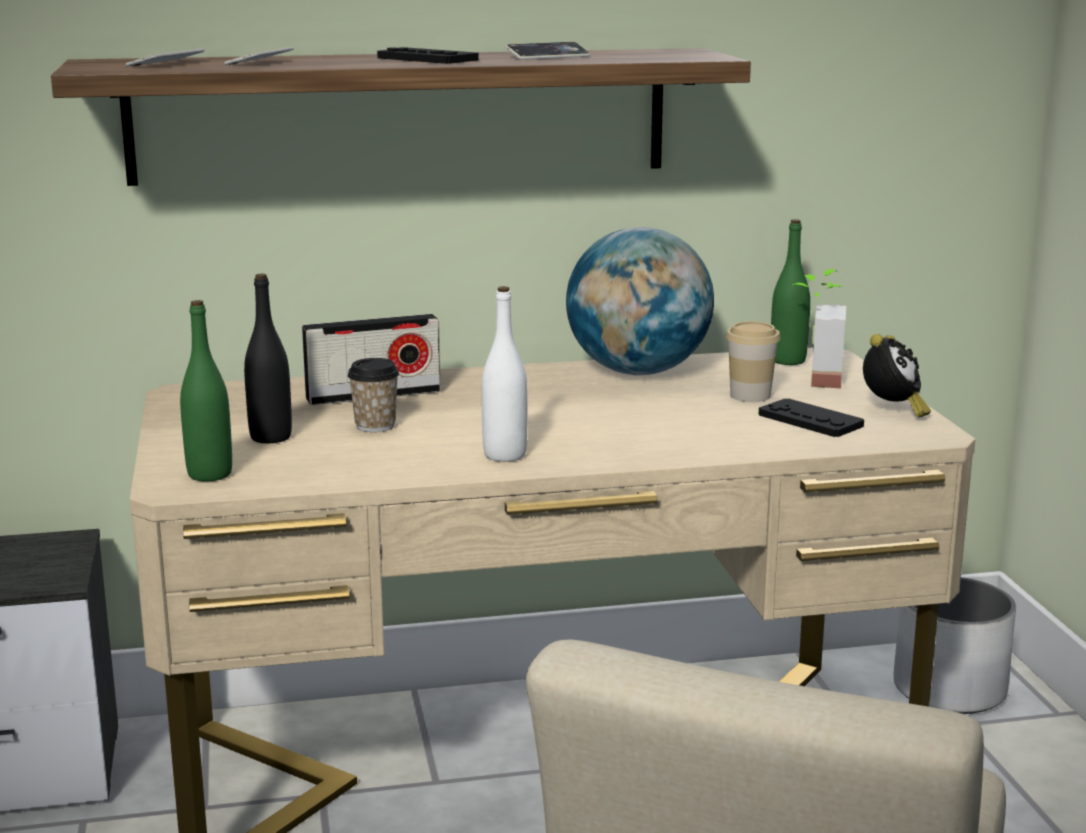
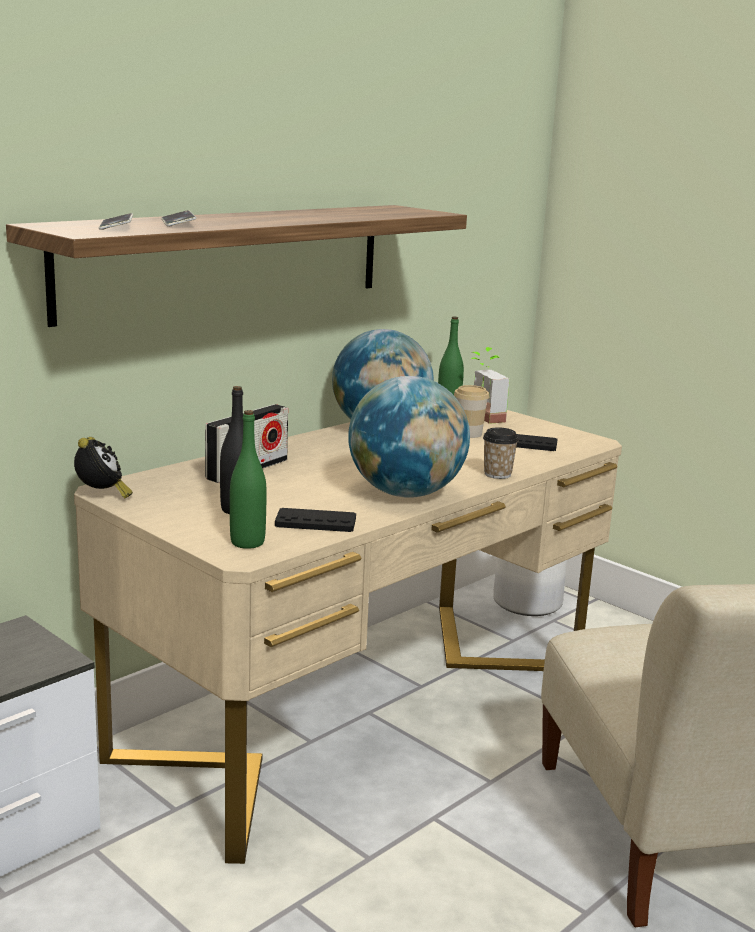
camera: 35 degrees left, 0 degrees up
cup [348,358,399,432] -> cup moved to [483,427,519,479]
black game controller [377,47,479,64] -> black game controller moved to [275,508,356,532]
white bottle [481,286,528,462] -> globe [348,376,470,498]
phone [506,42,590,60] -> none
alarm clock [863,334,931,417] -> alarm clock moved to [74,437,133,498]

